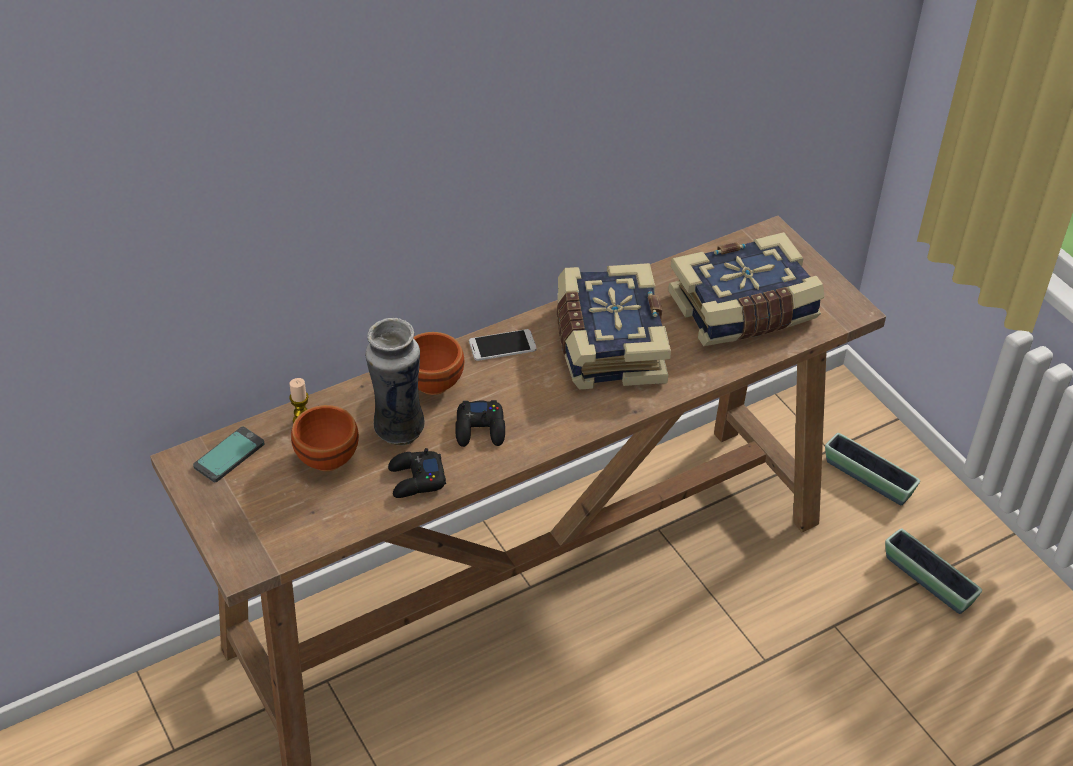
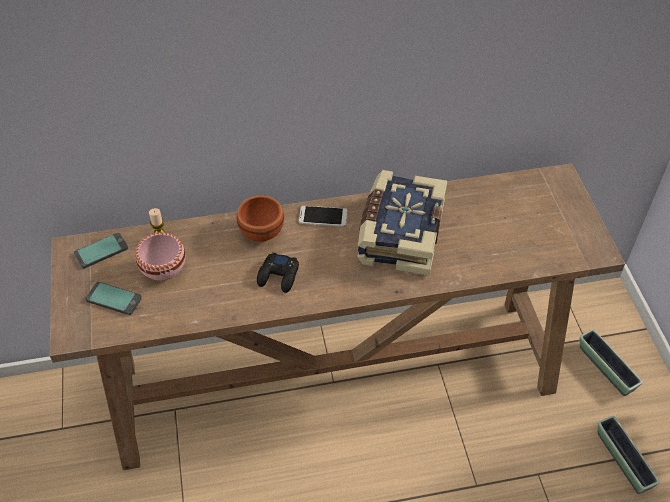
camera: 20 degrees right, 5 degrees up
brown bowl [291,405,359,471] -> pink bowl [135,232,186,281]
vase [365,318,425,446] -> none
black game controller [388,448,446,498] -> none
book [668,232,824,346] -> none
none -> phone [85,282,142,315]

